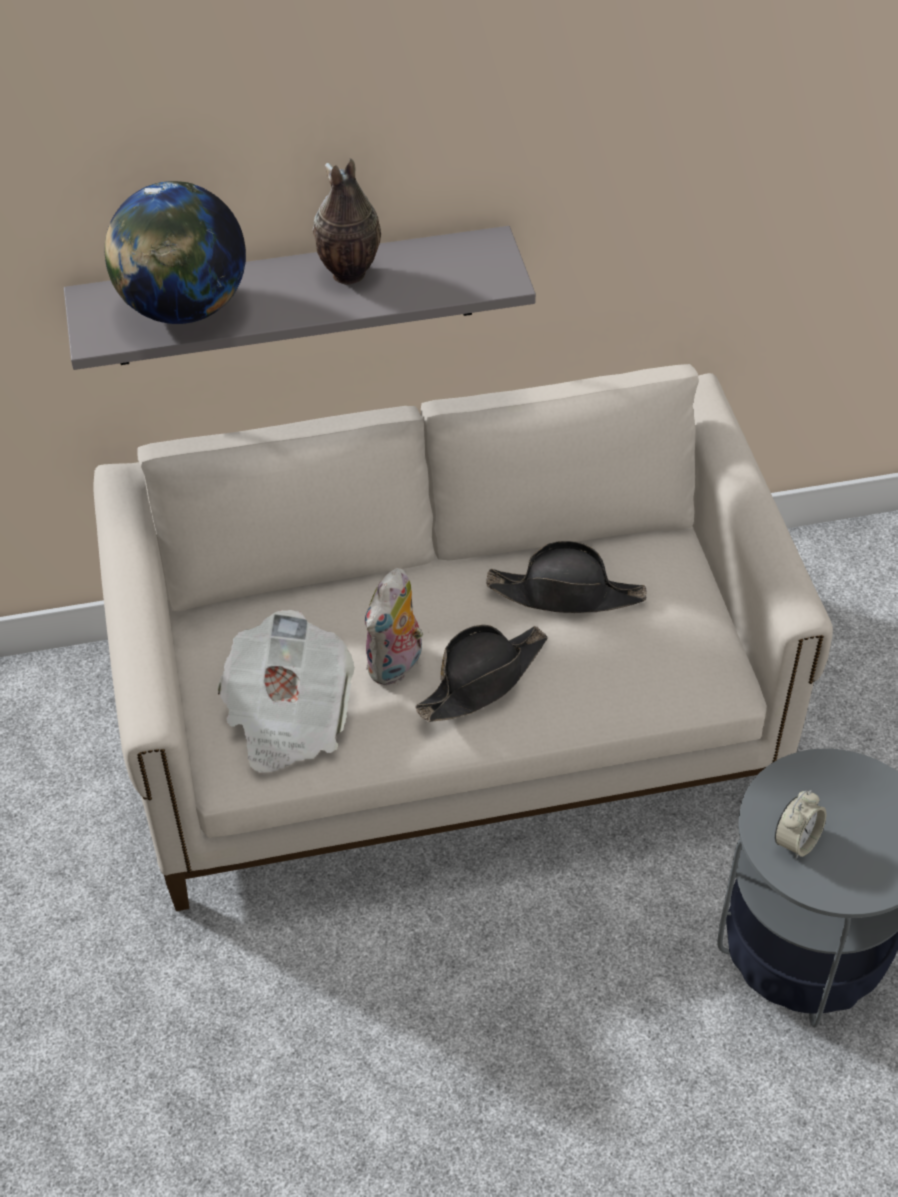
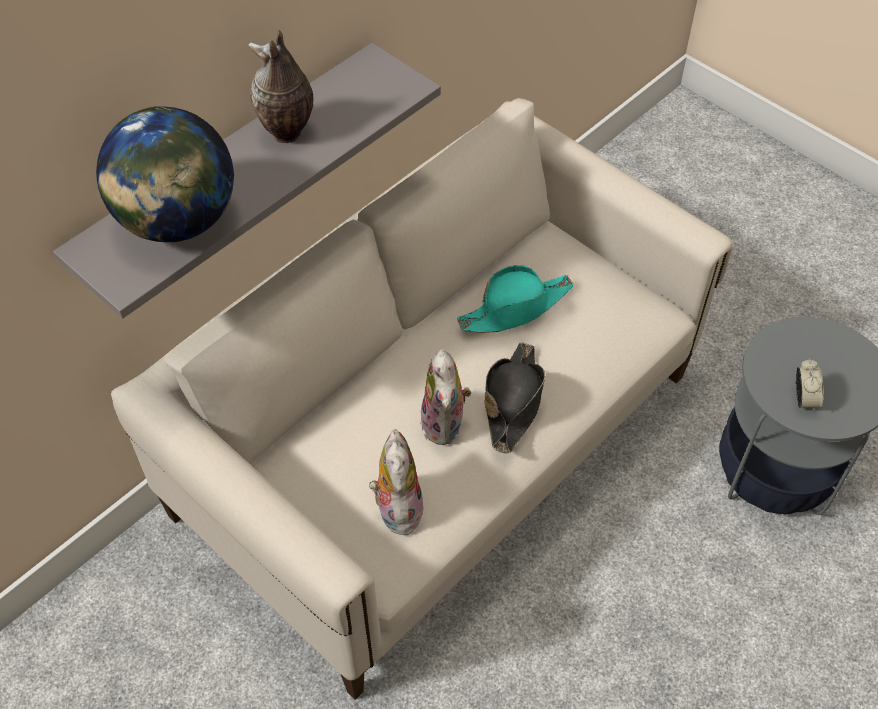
camera: 35 degrees left, 5 degrees up
newspaper [218,610,355,773] -> plush toy [369,429,424,537]
black hat [486,541,647,613] -> turquoise hat [457,265,574,333]

